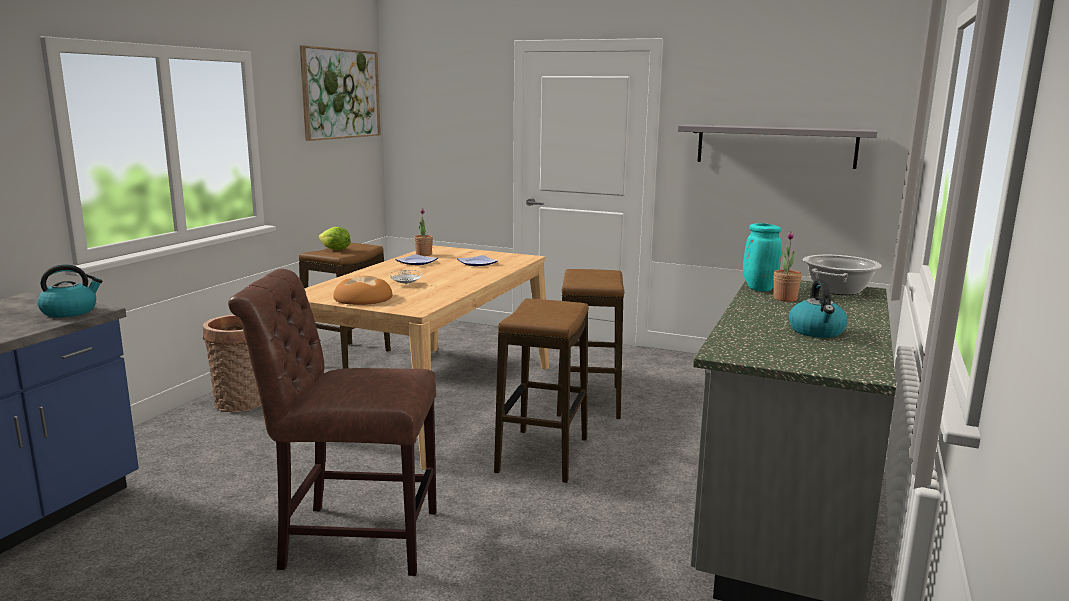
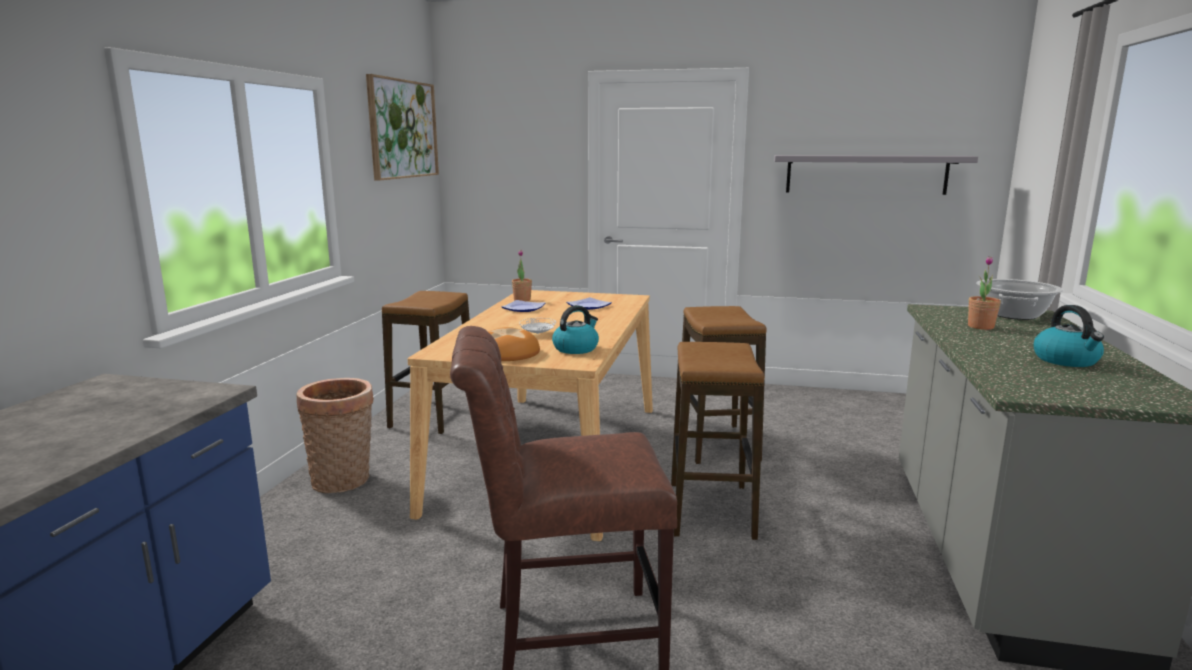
camera: 10 degrees left, 0 degrees up
kettle [37,264,102,318] -> kettle moved to [552,305,599,354]
lettuce [318,227,351,250] -> none
turquoise vase [743,223,782,291] -> none

